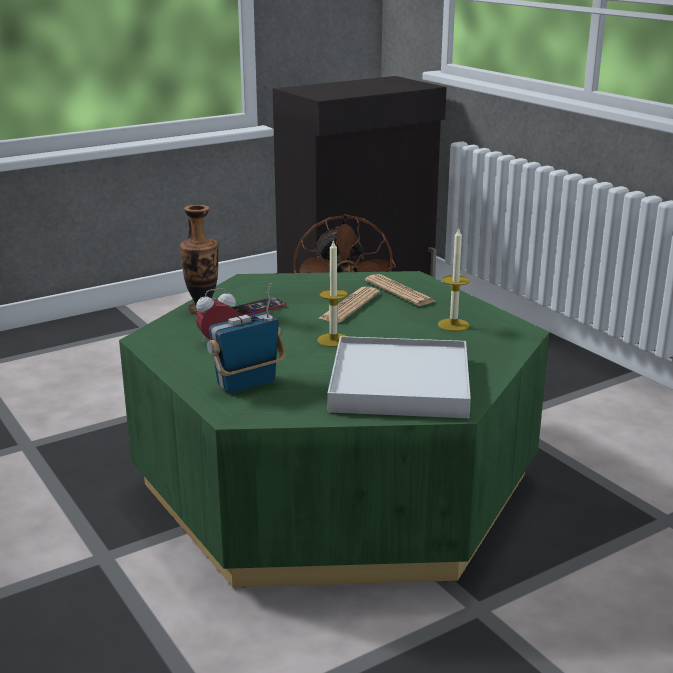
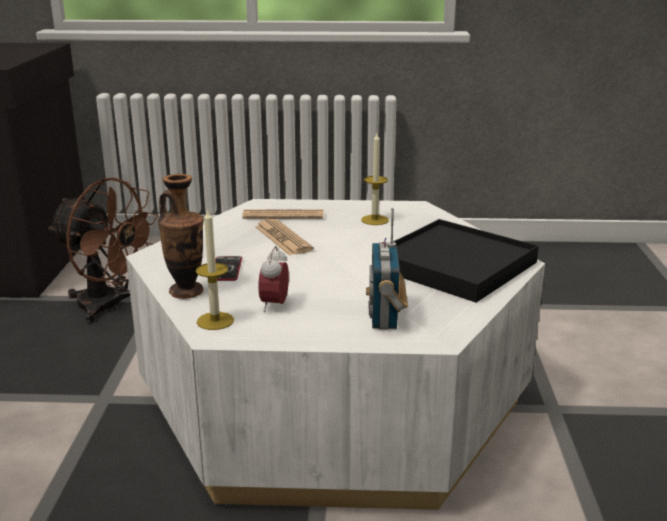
camera: 55 degrees left, 0 degrees up
green coffee table [119,271,550,588] -> white coffee table [126,199,545,510]
candle [317,239,348,347] -> candle moved to [195,208,234,330]
white tray [328,336,471,418] -> black tray [393,219,539,303]

